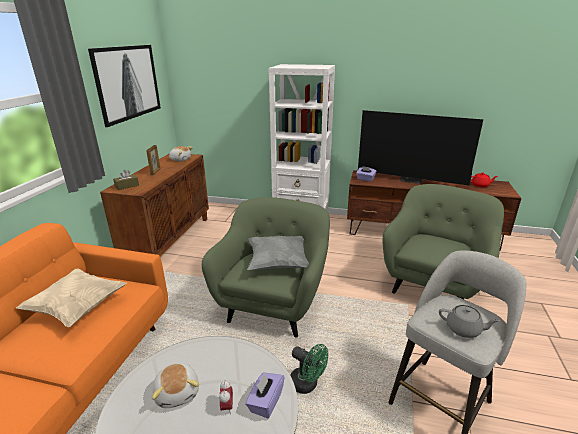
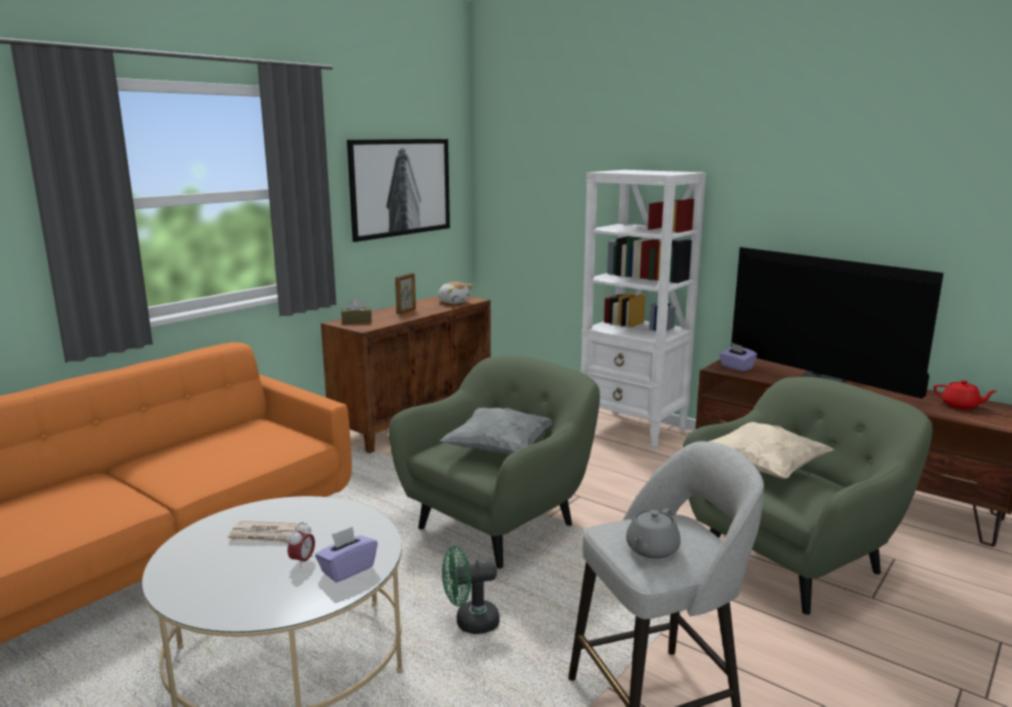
camera: 25 degrees right, 10 degrees down
beige pillow [16,269,127,327] -> beige pillow moved to [708,422,834,479]
plush toy [152,363,199,408] -> newspaper [228,521,300,544]
green fan [290,344,328,394] -> green fan turned 105 degrees clockwise [442,546,499,634]
grey teapot [439,305,500,338] -> grey teapot turned 75 degrees clockwise [626,508,681,559]

